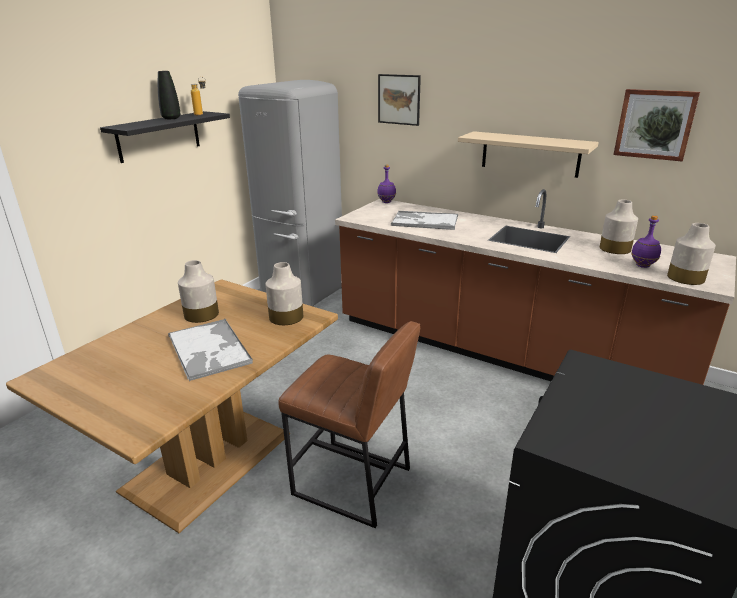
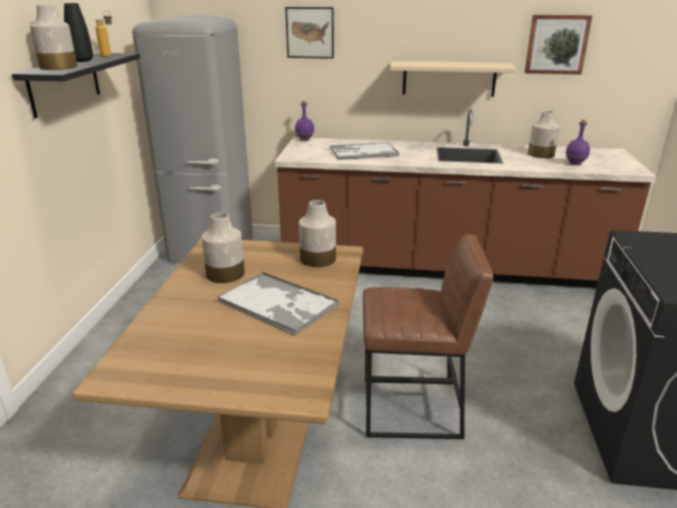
camera: 25 degrees left, 0 degrees up
beige vase [667,223,716,285] -> beige vase moved to [30,4,77,70]

